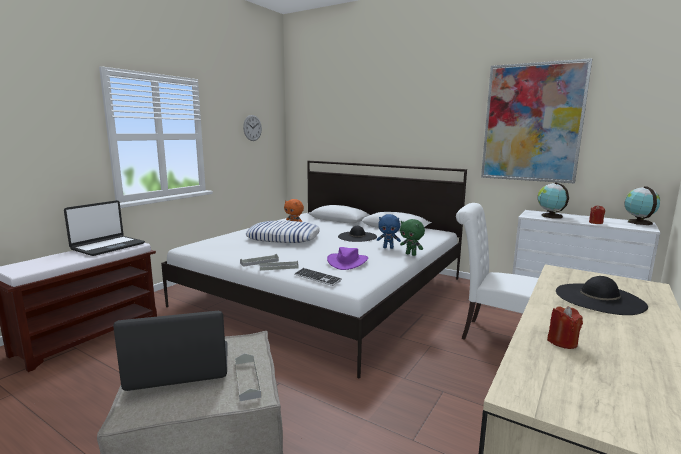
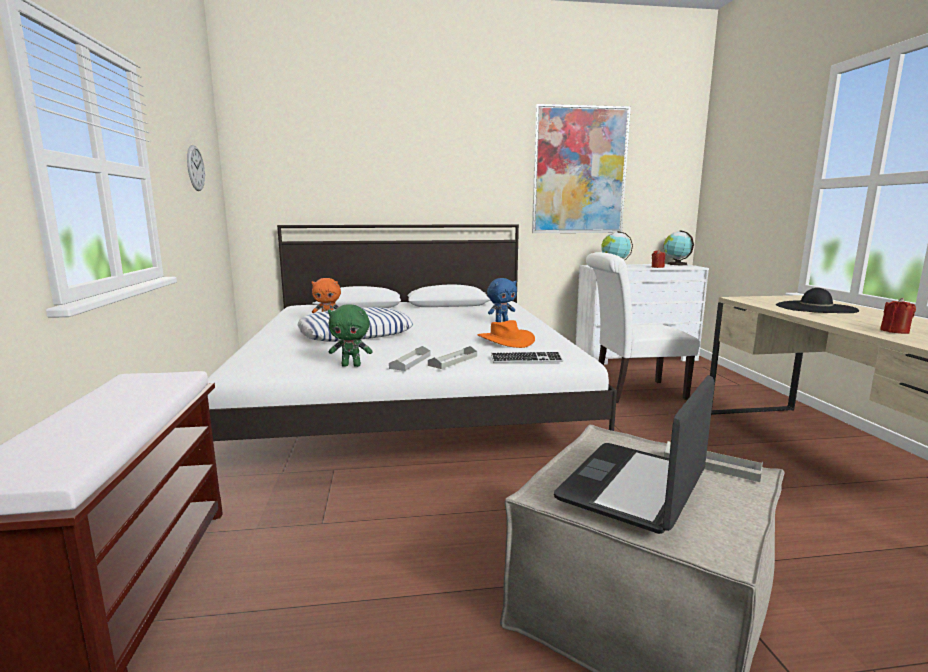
camera: 40 degrees left, 0 degrees up
laptop [64,200,145,256] -> none
purple hat [327,247,368,270] -> orange hat [477,320,535,348]
black hat [338,226,377,242] -> none
green plush toy [400,219,425,256] -> green plush toy moved to [328,304,373,367]

